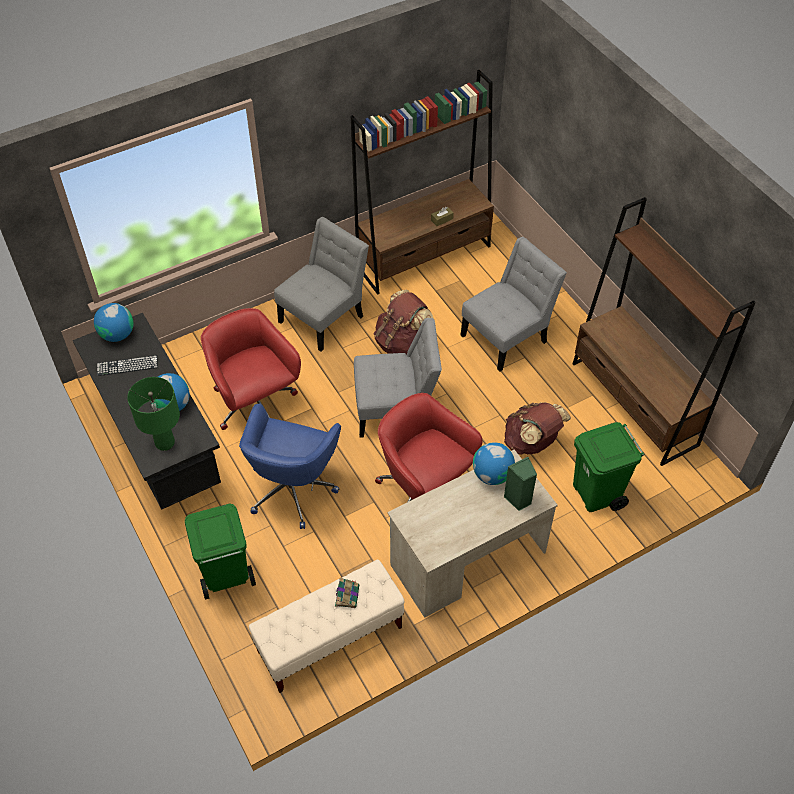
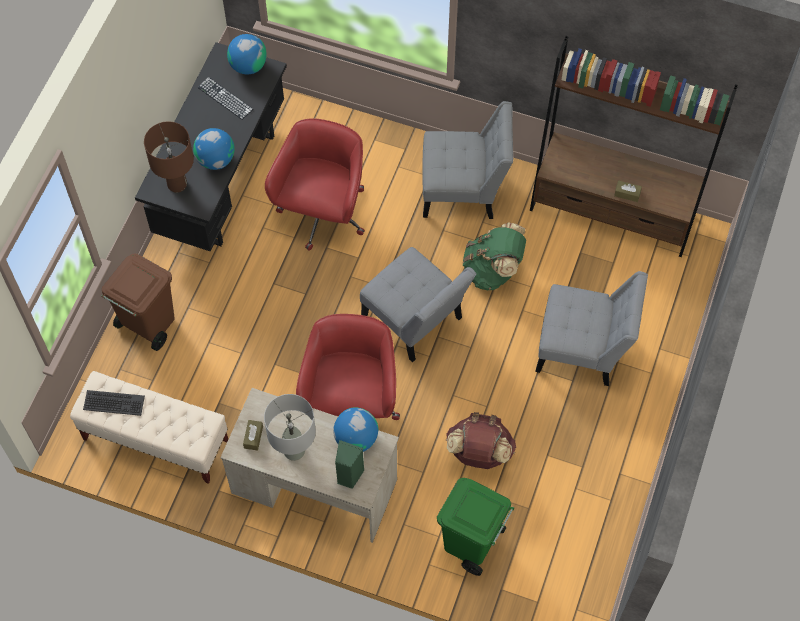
camera: 50 degrees right, 10 degrees up
green table lamp [127,377,180,451] -> brown table lamp [144,121,194,193]
green trash can [185,503,256,600] -> brown trash can [101,253,175,351]
blue office chair [239,403,341,529] -> none
book [335,577,359,608] -> none
brown backpack [374,290,433,354] -> green backpack [463,222,526,290]
brown bookcase [572,197,756,466] -> none
none -> keyboard [83,390,145,416]
none -> brown tissue box [243,420,263,451]
none -> grey table lamp [264,394,316,461]

